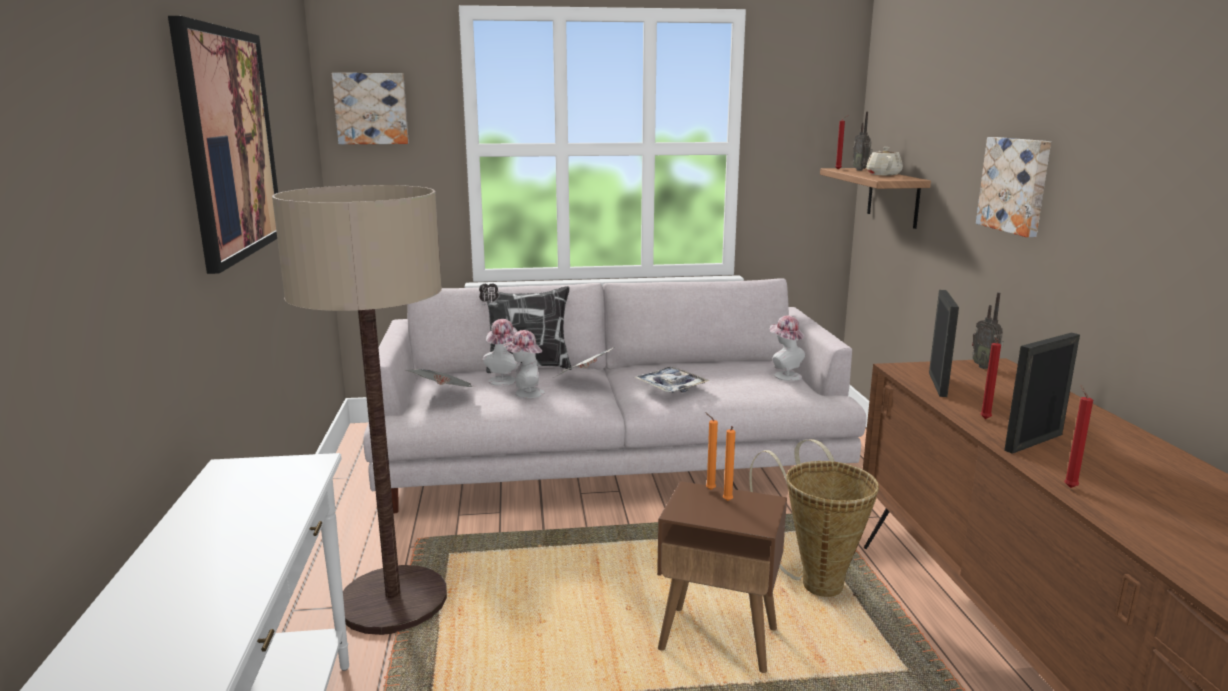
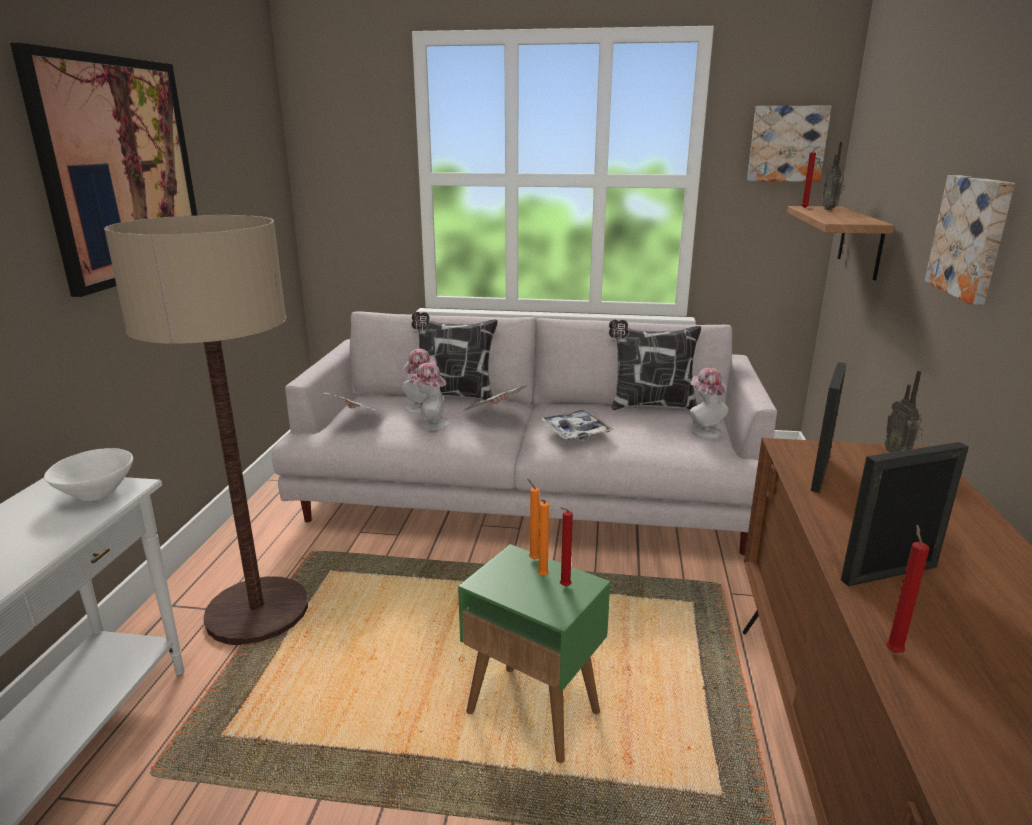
camera: 15 degrees right, 5 degrees up
picture [332,73,409,144] -> picture moved to [747,106,832,182]
brown side table [657,481,787,673] -> green side table [458,544,610,763]
basket [749,439,879,597] -> none
beige teapot [866,147,903,175] -> none
red candle [980,337,1001,419] -> red candle moved to [560,507,573,587]
none -> white bowl [44,448,133,501]
none -> pillow [609,320,701,410]

